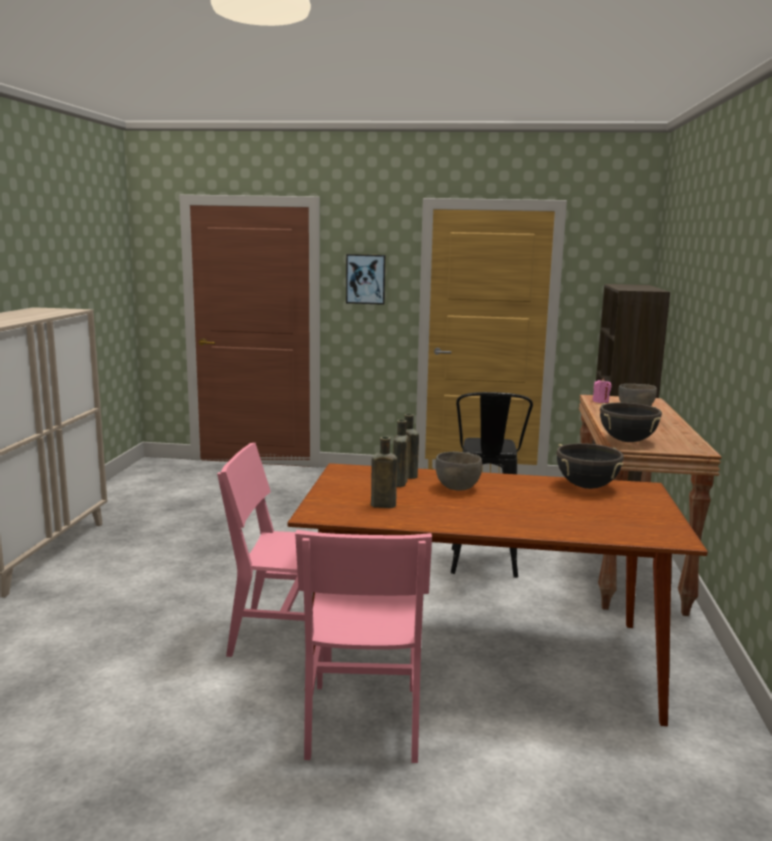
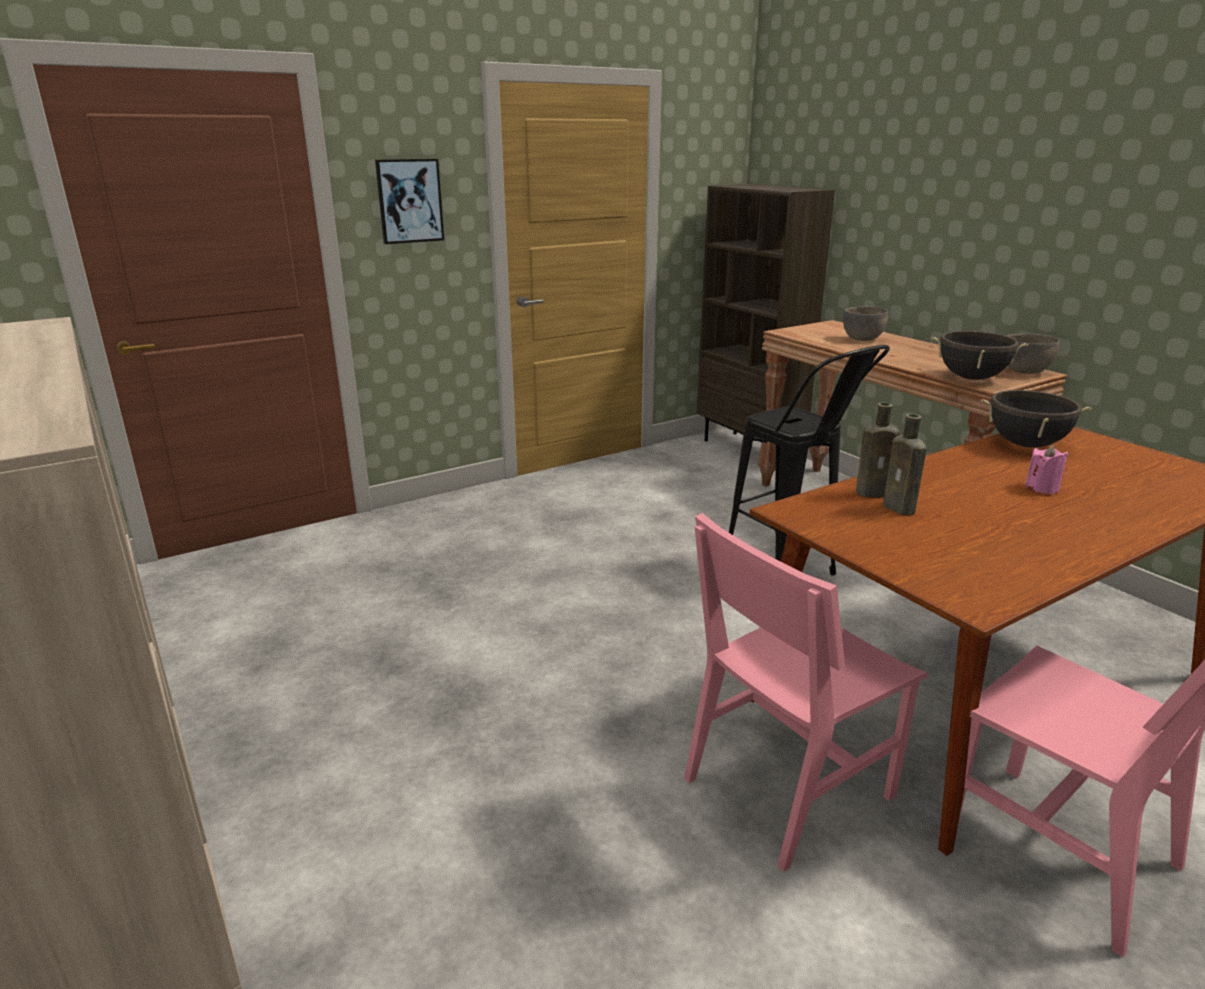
camera: 40 degrees left, 10 degrees up
brown bottle [371,436,397,508] -> none
grey bowl [436,452,482,491] -> grey bowl moved to [1007,334,1060,374]
pink candle [592,378,611,403] -> pink candle moved to [1025,445,1068,494]

